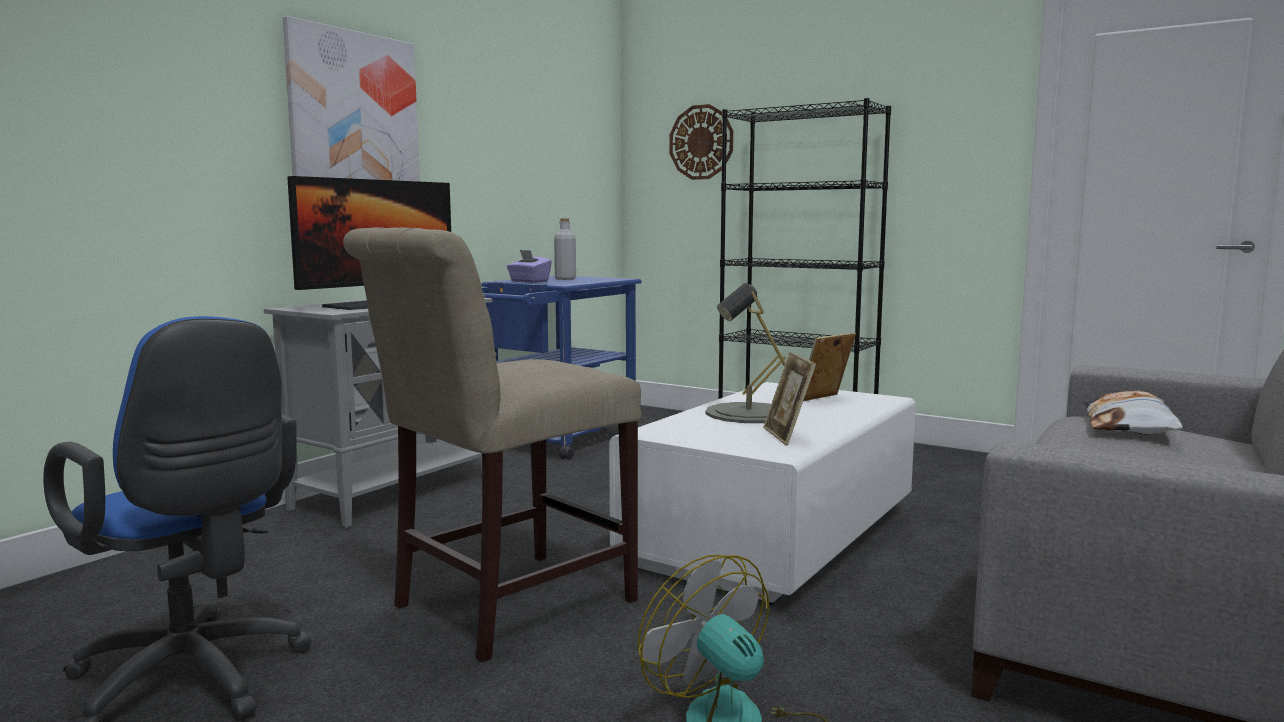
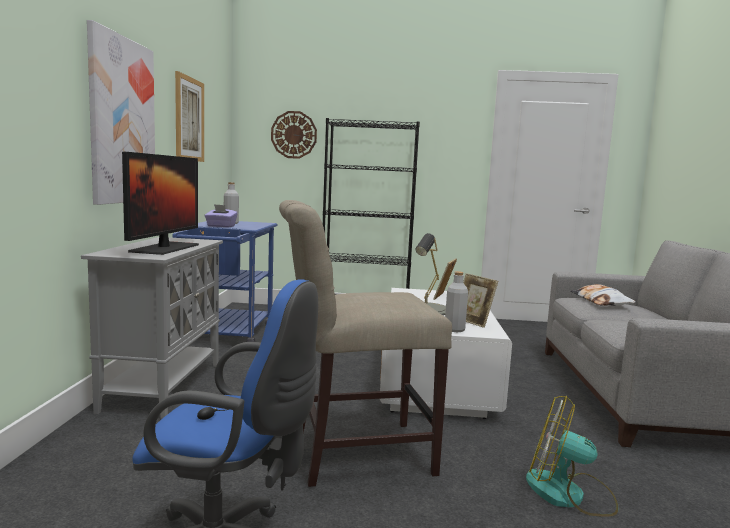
camera: 30 degrees left, 0 degrees up
beige chair [343,227,642,662] -> beige chair turned 60 degrees clockwise [279,200,452,487]
none -> picture [175,71,204,162]
none -> grey bottle [445,271,468,332]

